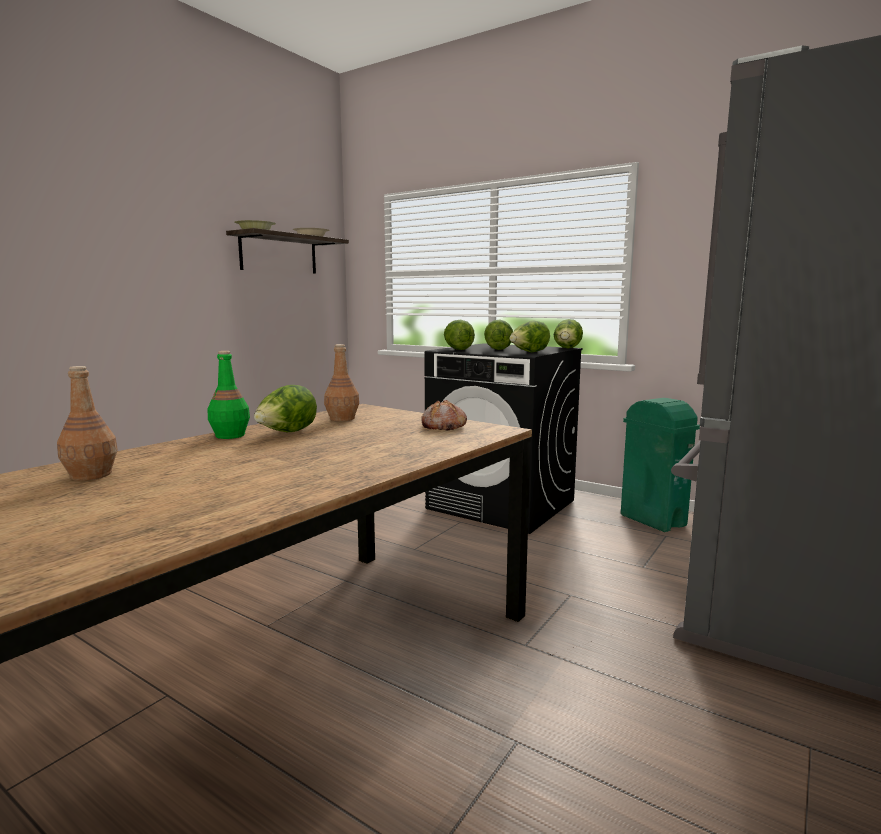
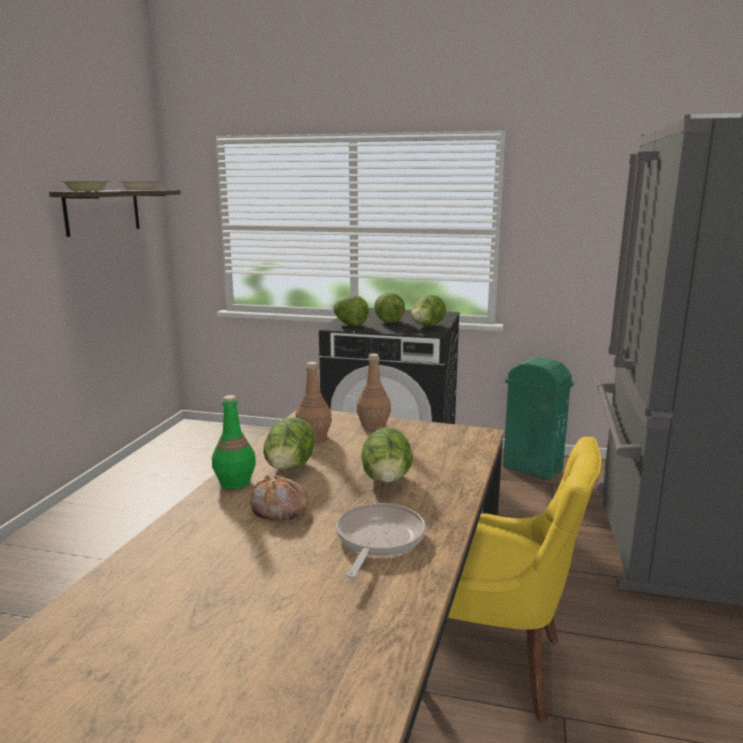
camera: 20 degrees left, 5 degrees up
brown bottle [57,366,118,481] -> brown bottle moved to [357,353,391,430]
bread [421,400,467,430] -> bread moved to [250,475,309,521]
lettuce [554,319,583,349] -> lettuce moved to [361,427,413,483]
none -> frying pan [336,503,426,578]
none -> yellow chair [424,437,602,722]

